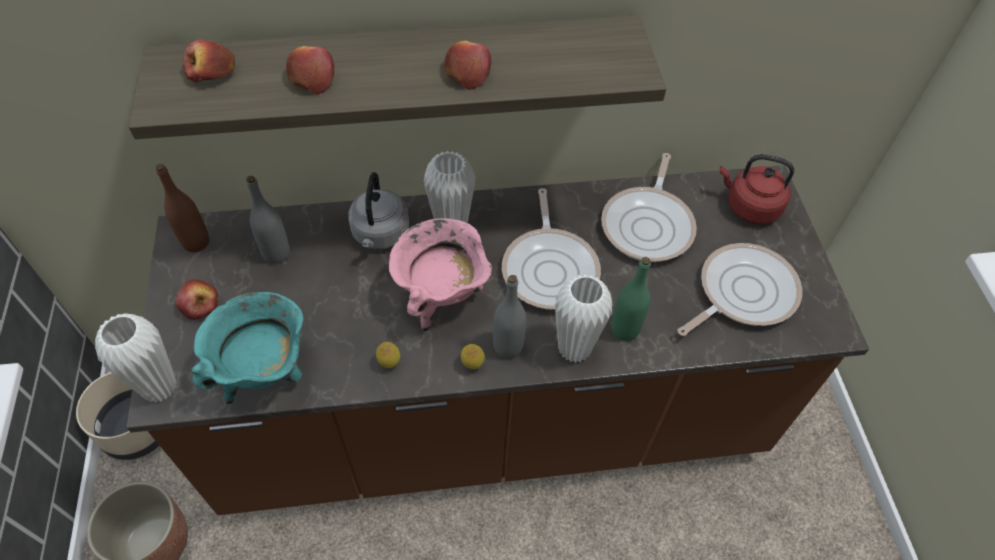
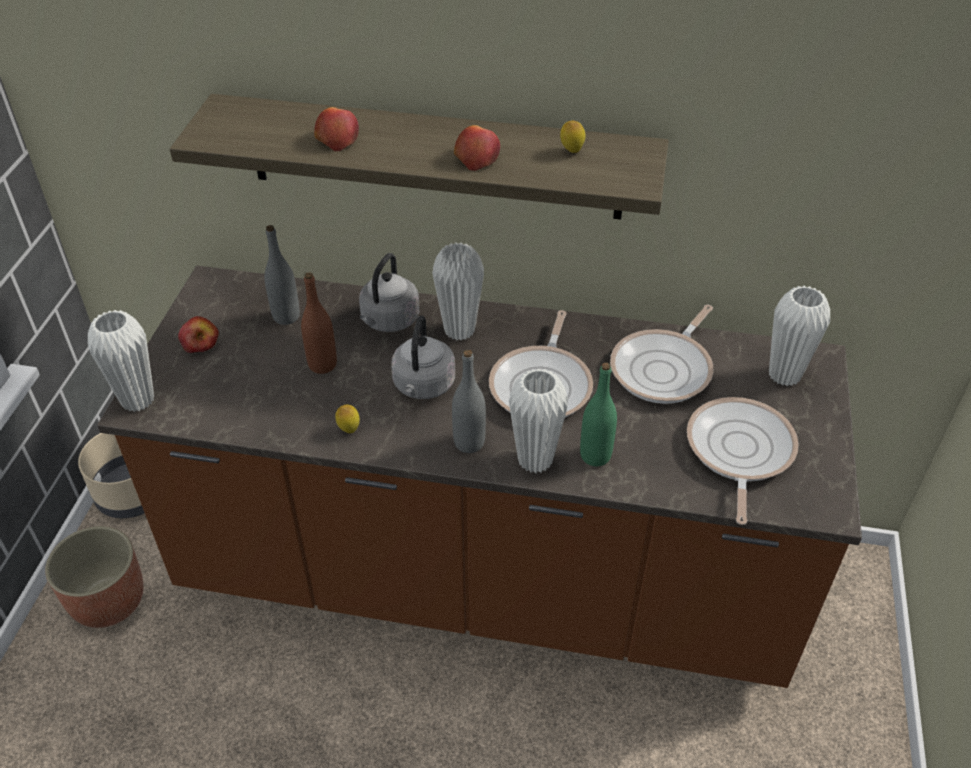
camera: 20 degrees right, 10 degrees down
brown bottle [156,164,209,252] -> brown bottle moved to [301,272,337,374]
apple [183,39,235,83] -> none
turquoise cooking pot [192,292,303,404] -> none
pink cooking pot [389,218,492,331] -> grey kettle [391,315,455,399]
lemon [461,344,485,369] -> lemon moved to [560,121,586,153]
frying pan [677,243,802,336] -> frying pan turned 60 degrees counterclockwise [687,397,799,525]
red kettle [719,154,794,224] -> white vase [769,286,830,387]

